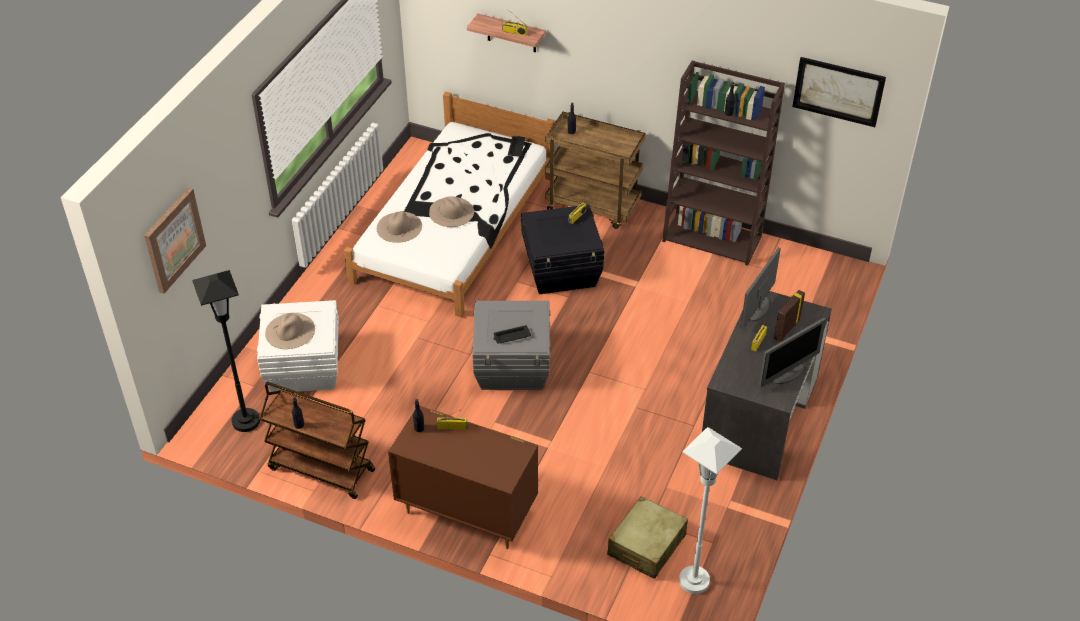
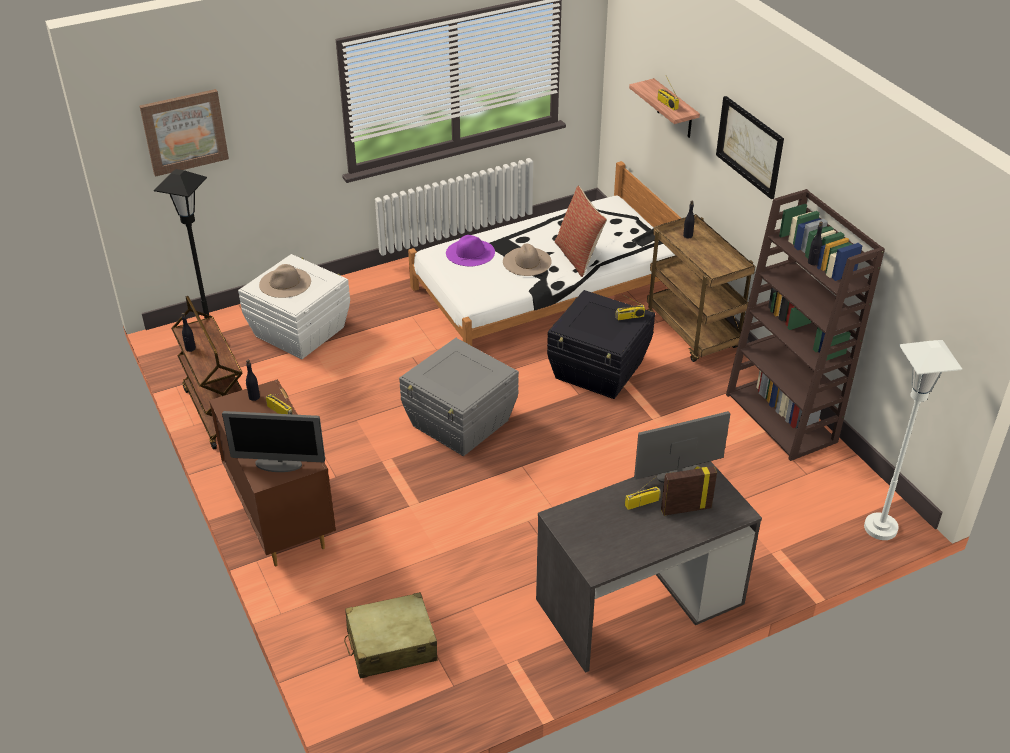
camera: 40 degrees right, 5 degrees down
beige hat [377,211,422,243] -> purple hat [446,235,495,266]
black tray [493,325,531,344] -> none
white floor lamp [679,427,742,594] -> white floor lamp moved to [864,340,962,540]
monitor [759,318,826,387] -> monitor moved to [222,411,325,472]
picture [792,57,886,127] -> picture moved to [716,96,784,199]
none -> pillow [555,186,607,277]

